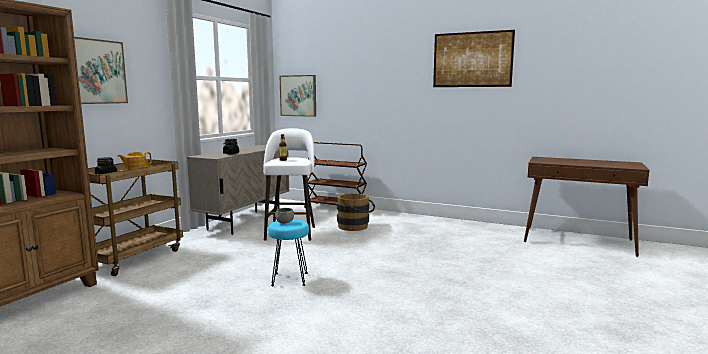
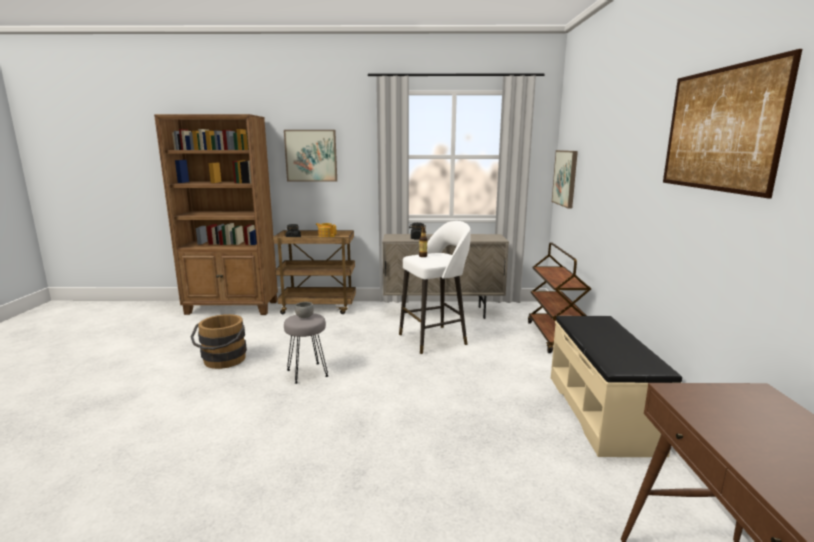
camera: 65 degrees right, 5 degrees up
turquoise stool [268,219,309,286] -> grey stool [284,313,328,384]
brown bucket [337,193,375,231] -> brown bucket moved to [191,314,247,369]
none -> beige bench [551,316,682,457]

